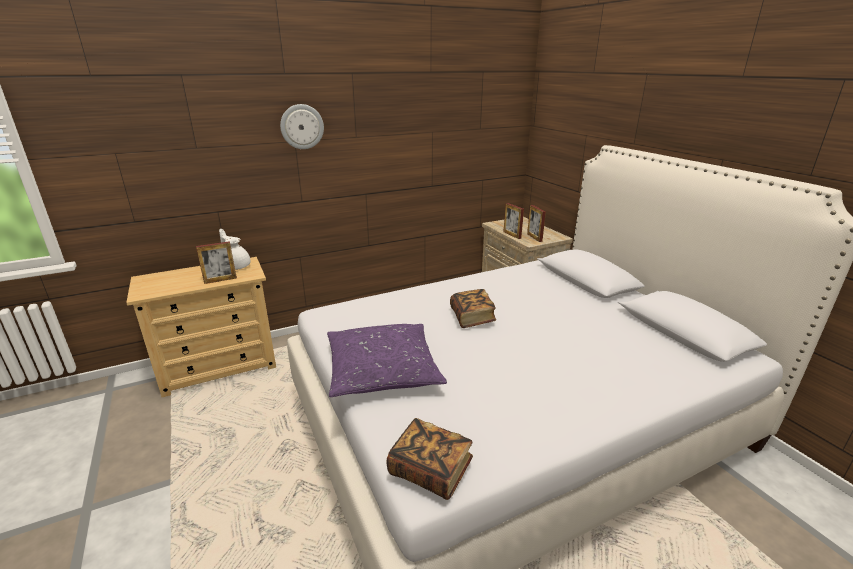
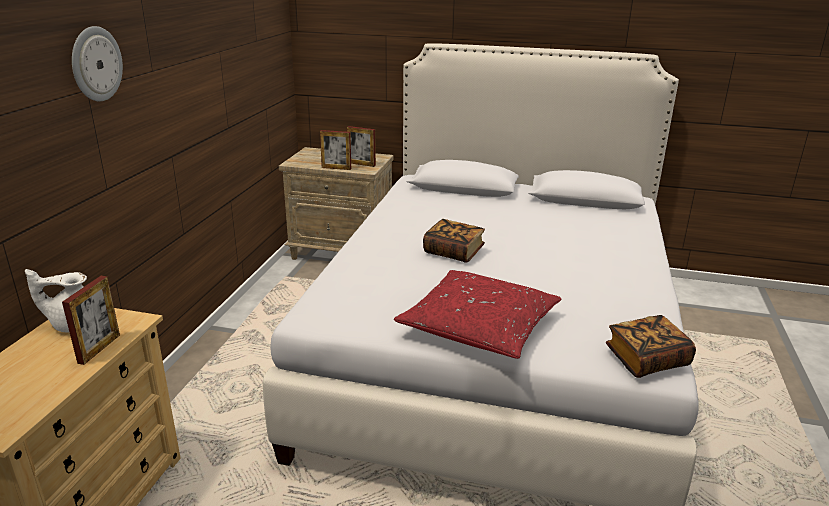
camera: 50 degrees left, 0 degrees up
purple pillow [327,324,447,397] -> red pillow [394,270,562,359]

